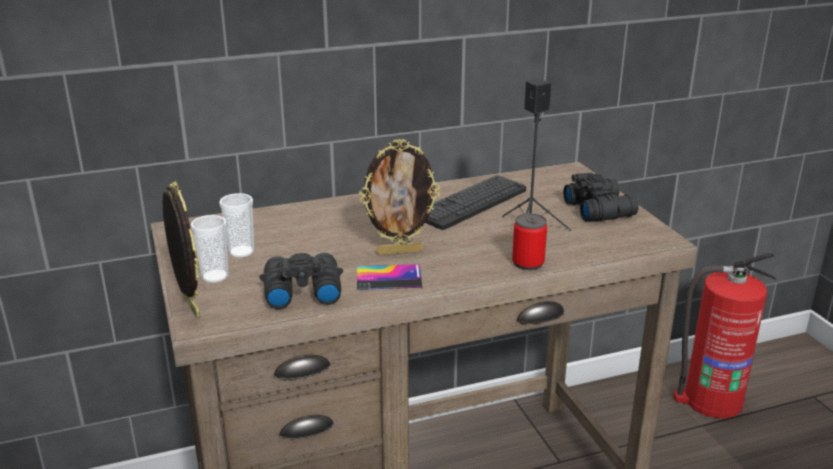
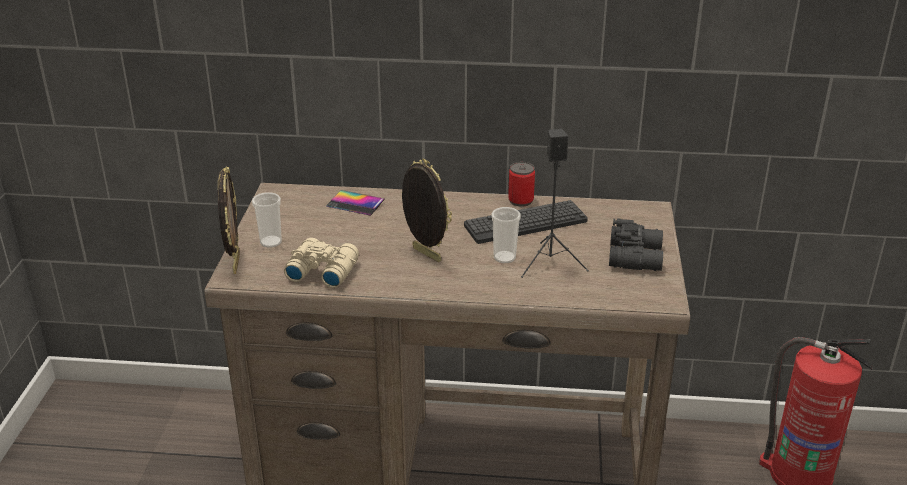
camera: 25 degrees right, 5 degrees up
cup [219,193,254,258] -> cup moved to [491,207,521,263]
black binoculars [259,253,343,309] -> beige binoculars [284,238,359,288]
phone [357,264,422,290] -> phone moved to [326,190,385,216]
picture frame [359,139,441,255] -> picture frame turned 150 degrees counterclockwise [402,158,452,262]
can [512,213,547,270] -> can moved to [508,162,535,206]

